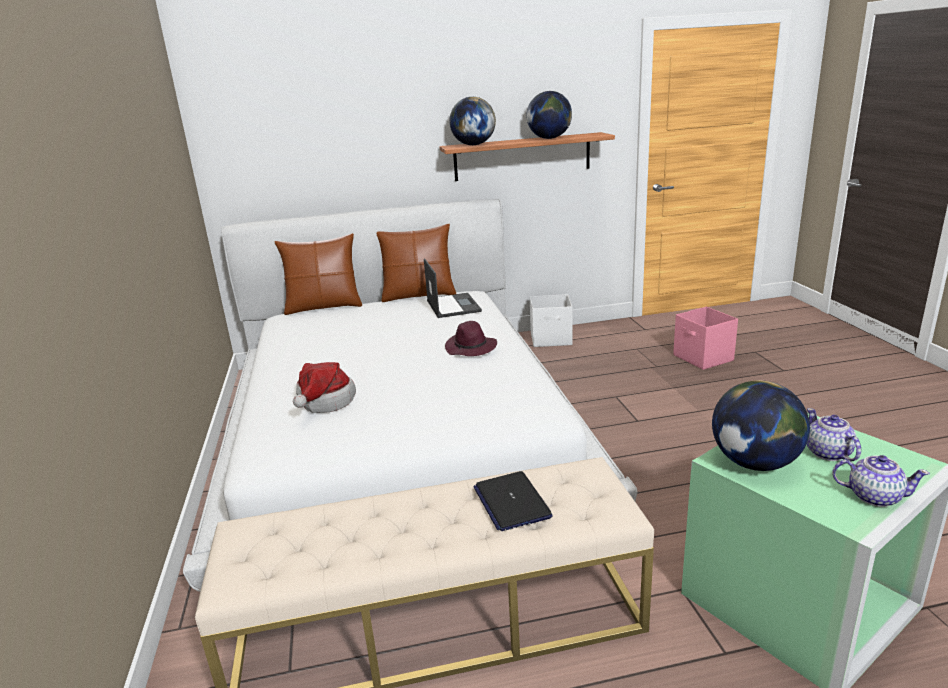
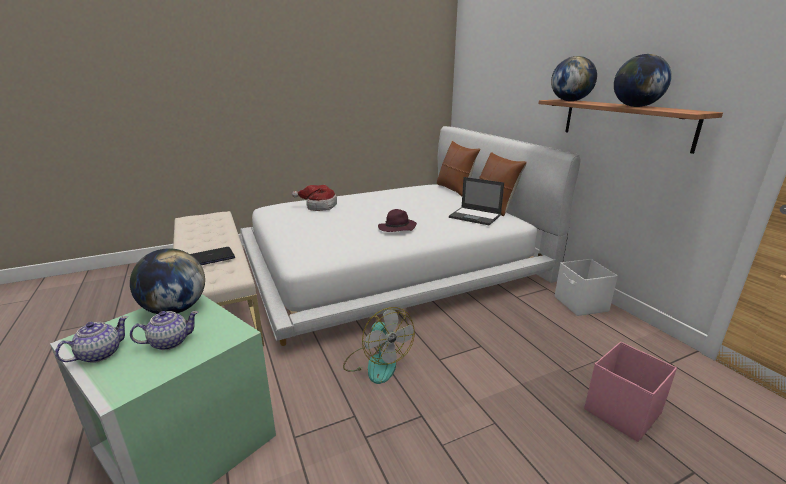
camera: 75 degrees right, 0 degrees up
laptop [424,258,482,318] -> laptop turned 60 degrees clockwise [449,177,504,225]
teapot [832,455,930,507] -> teapot turned 150 degrees counterclockwise [55,316,128,363]
none -> fan [343,307,415,384]

